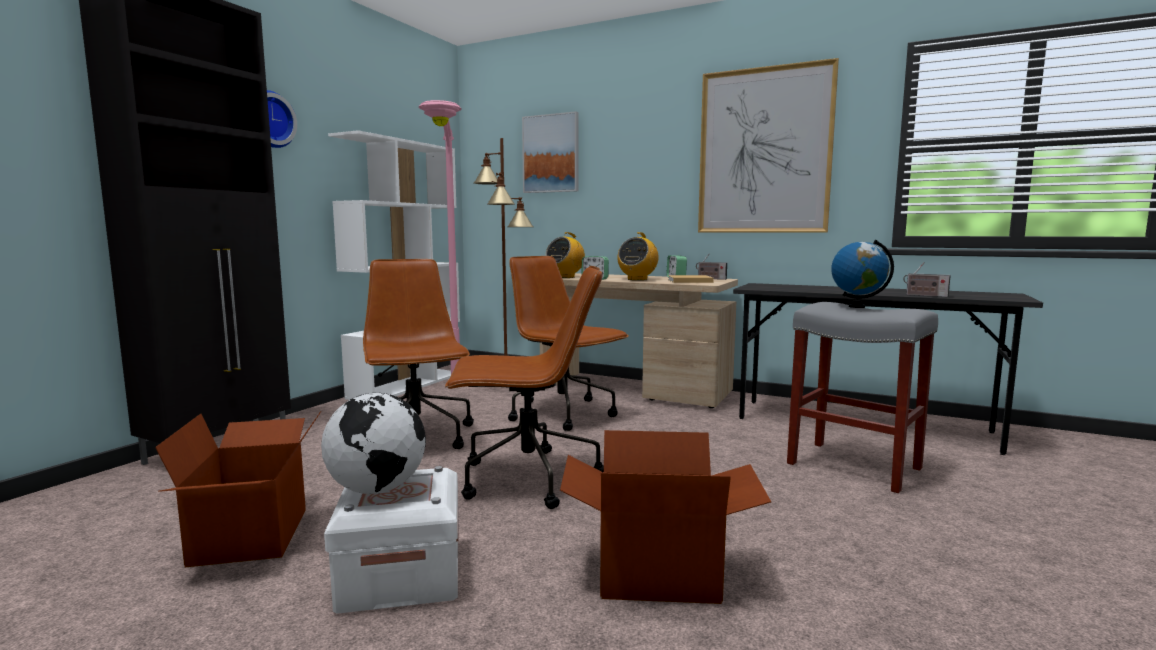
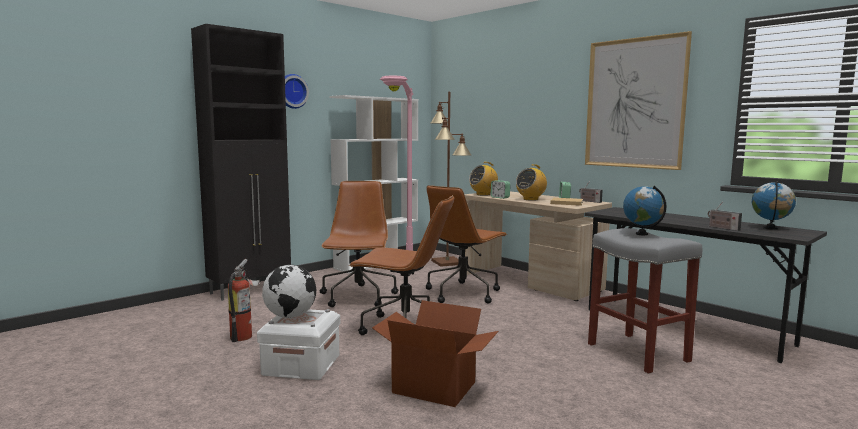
camera: 20 degrees right, 0 degrees up
cardboard box [155,411,321,567] -> fire extinguisher [228,259,260,342]
brown office chair [508,256,629,431] -> brown office chair turned 120 degrees counterclockwise [426,185,507,304]
picture [522,111,579,193] -> none
none -> globe [752,181,796,230]

